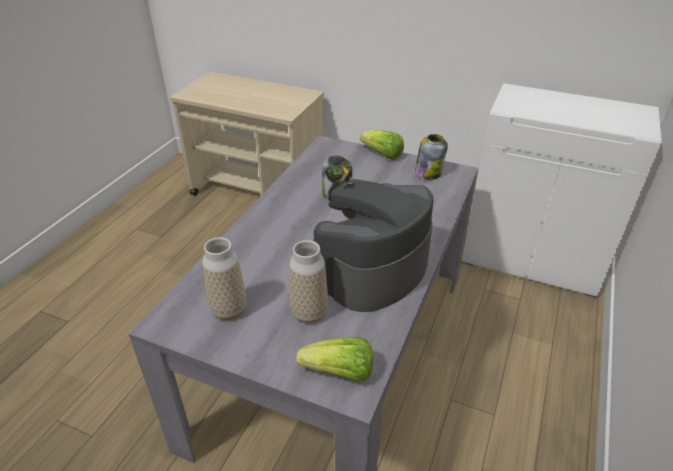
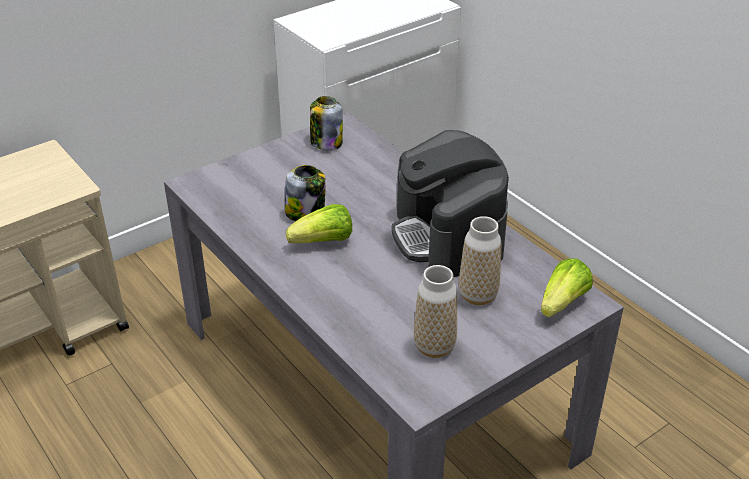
camera: 60 degrees left, 0 degrees up
lettuce [360,130,404,160] -> lettuce moved to [286,204,352,243]

